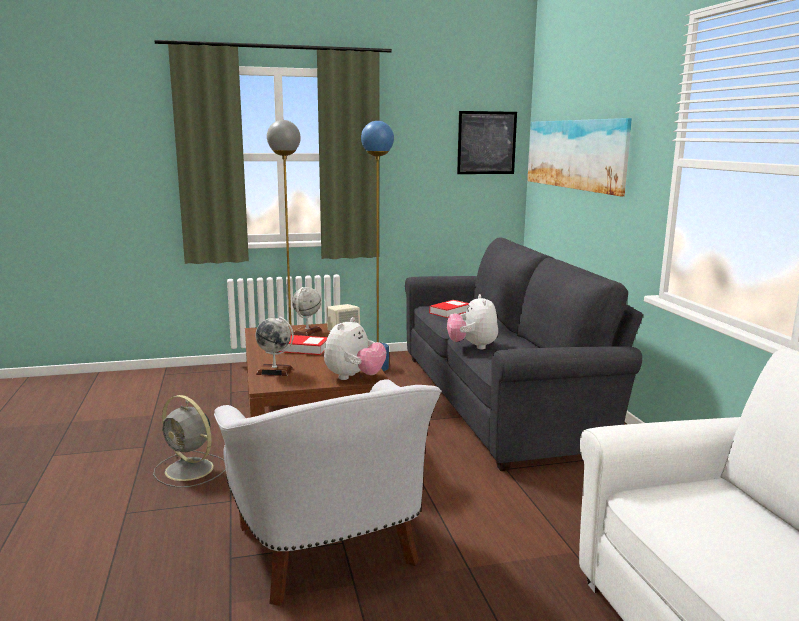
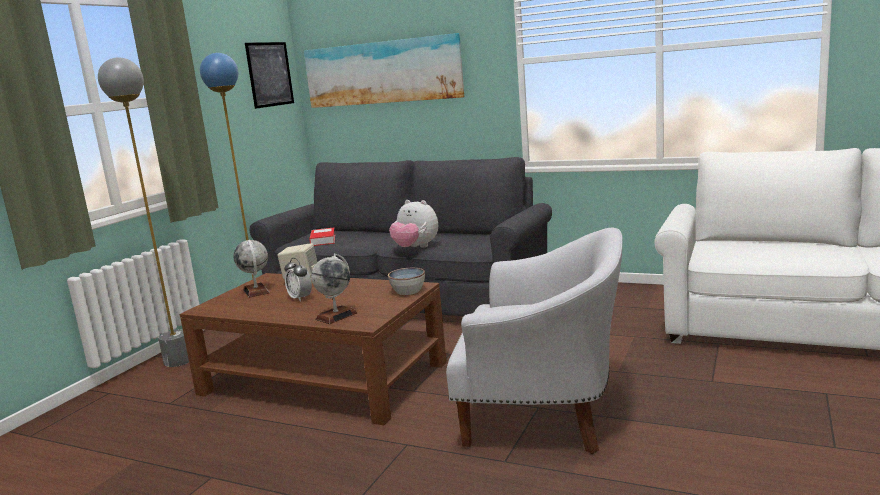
camera: 50 degrees left, 0 degrees up
grey fan [153,395,226,487] -> none
book [279,335,328,355] -> alarm clock [284,258,312,302]
plush toy [324,317,386,380] -> bowl [388,268,425,295]

